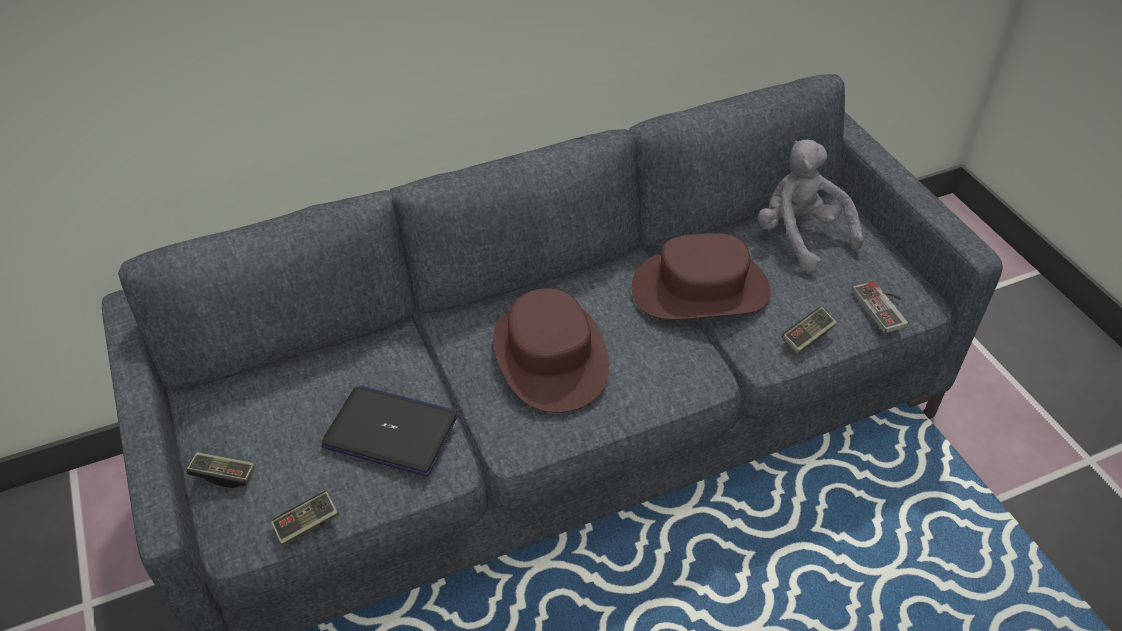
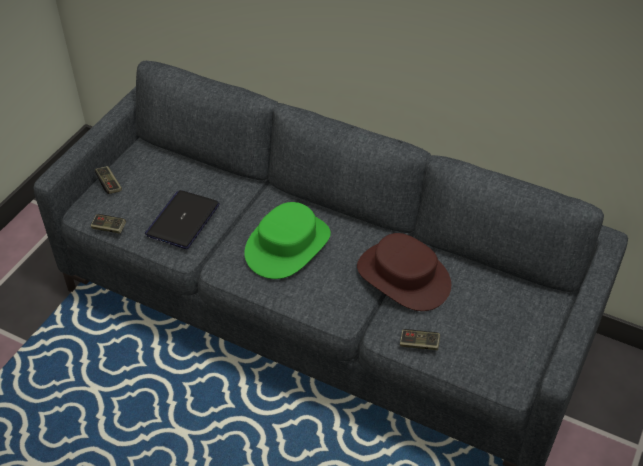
camera: 50 degrees right, 0 degrees up
laptop [322,385,458,476] -> laptop turned 135 degrees counterclockwise [145,190,220,249]
brown hat [493,288,609,413] -> green hat [244,202,331,279]
grey plush toy [758,140,864,272] -> none
game controller [852,281,908,334] -> none

